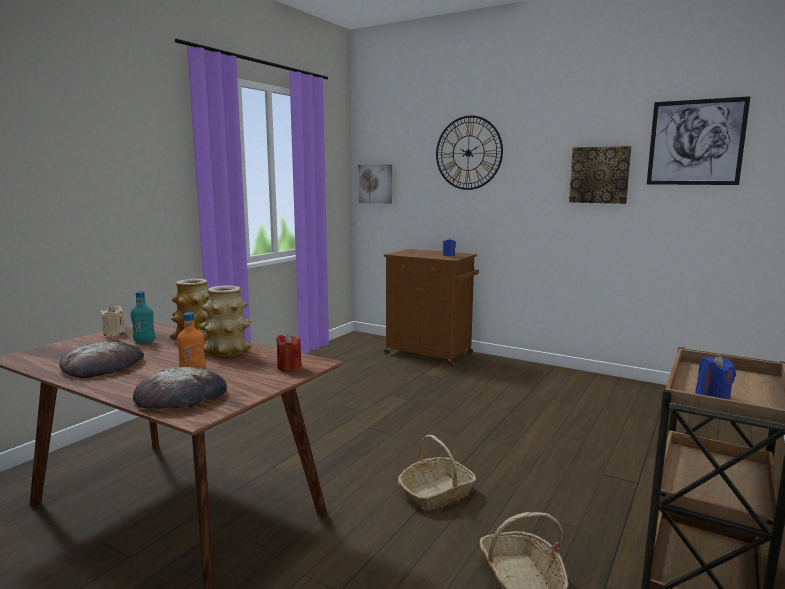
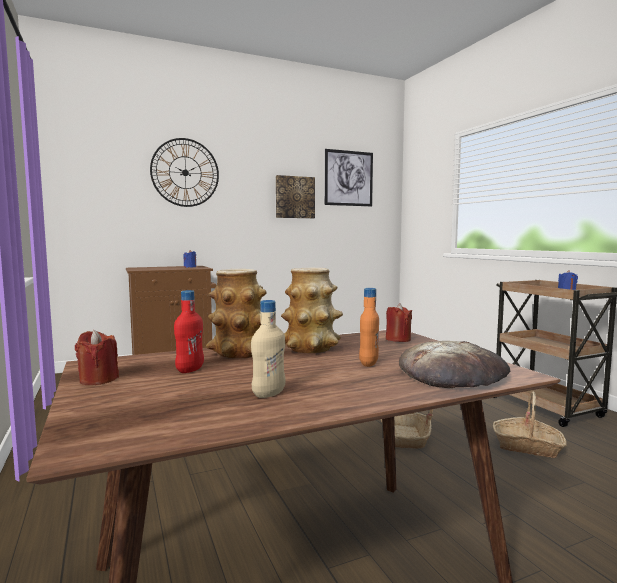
camera: 55 degrees left, 5 degrees down
bread [59,341,144,378] -> beige bottle [251,300,286,398]
beige candle [100,305,125,336] -> red candle [75,330,119,385]
turquoise bottle [131,291,155,343] -> red bottle [174,290,204,373]
picture [358,164,392,204] -> none

